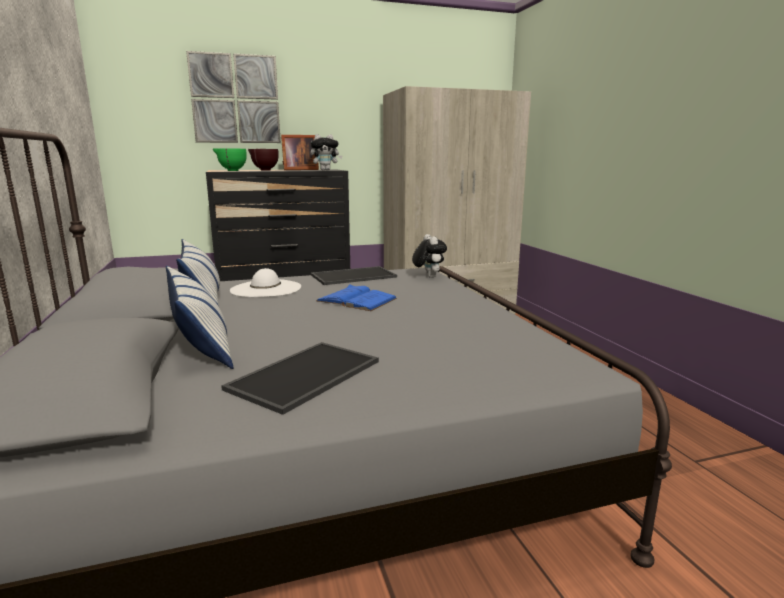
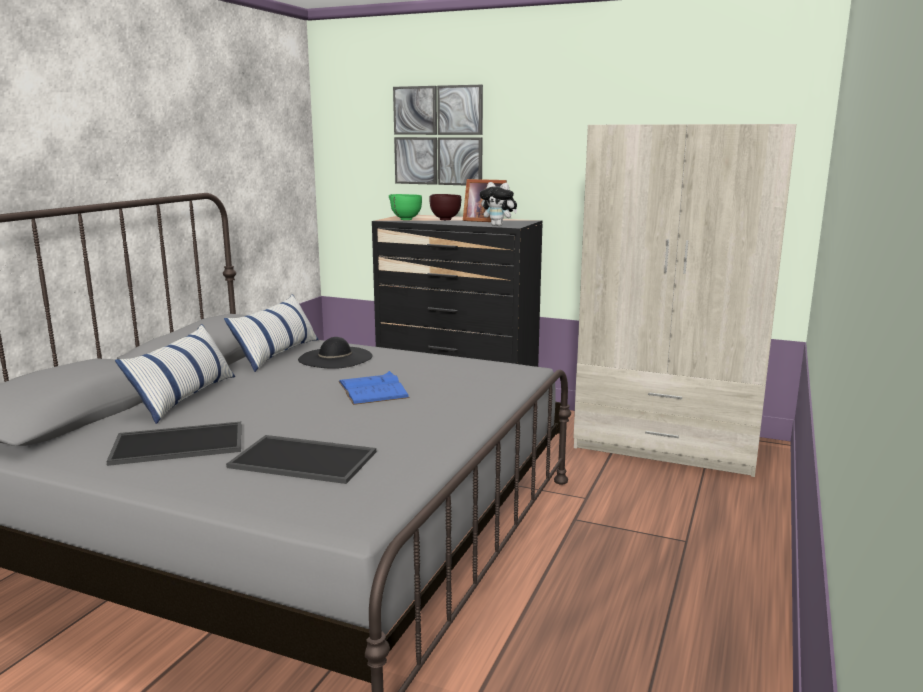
camera: 40 degrees right, 0 degrees up
white hat [230,268,301,297] -> black hat [298,337,372,369]
tray [311,266,397,285] -> tray moved to [226,435,376,484]
plush toy [412,234,447,278] -> none

